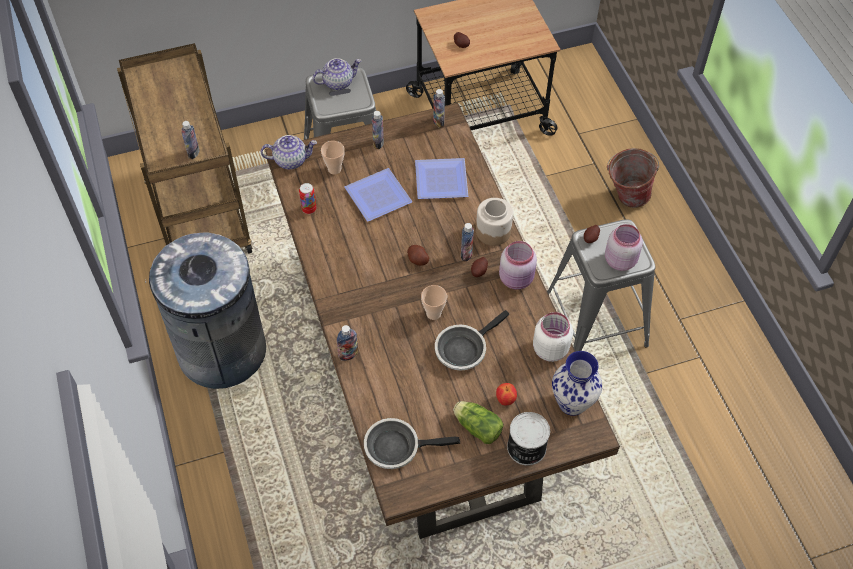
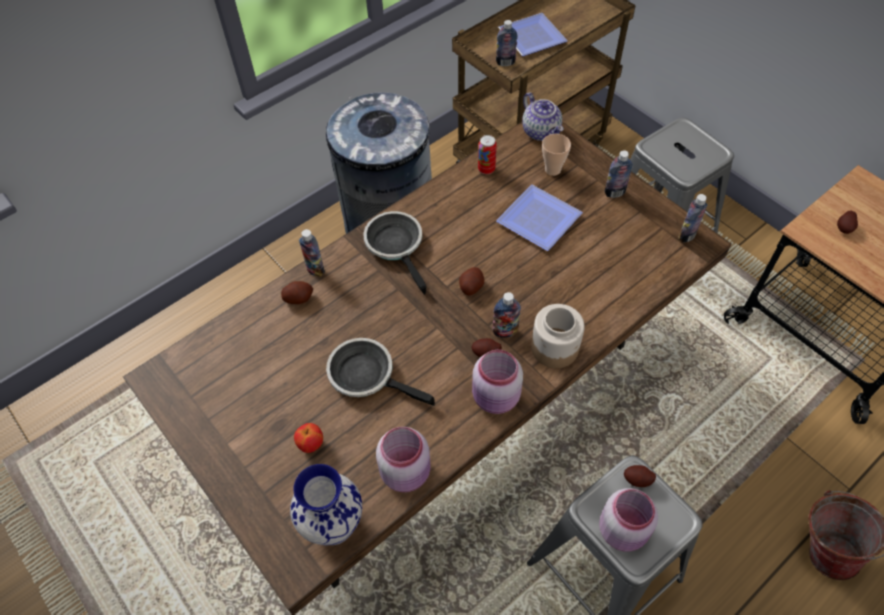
camera: 70 degrees right, 0 degrees up
teapot [313,58,361,90] -> none
frying pan [364,418,460,469] -> frying pan moved to [364,211,427,295]
plate [415,158,468,199] -> plate moved to [498,13,568,56]
cup [421,285,447,320] -> none
lettuce [453,401,503,444] -> none
can [507,412,550,466] -> none
white jar [533,312,573,362] -> pink jar [376,427,431,492]
none -> potato [281,281,313,304]

